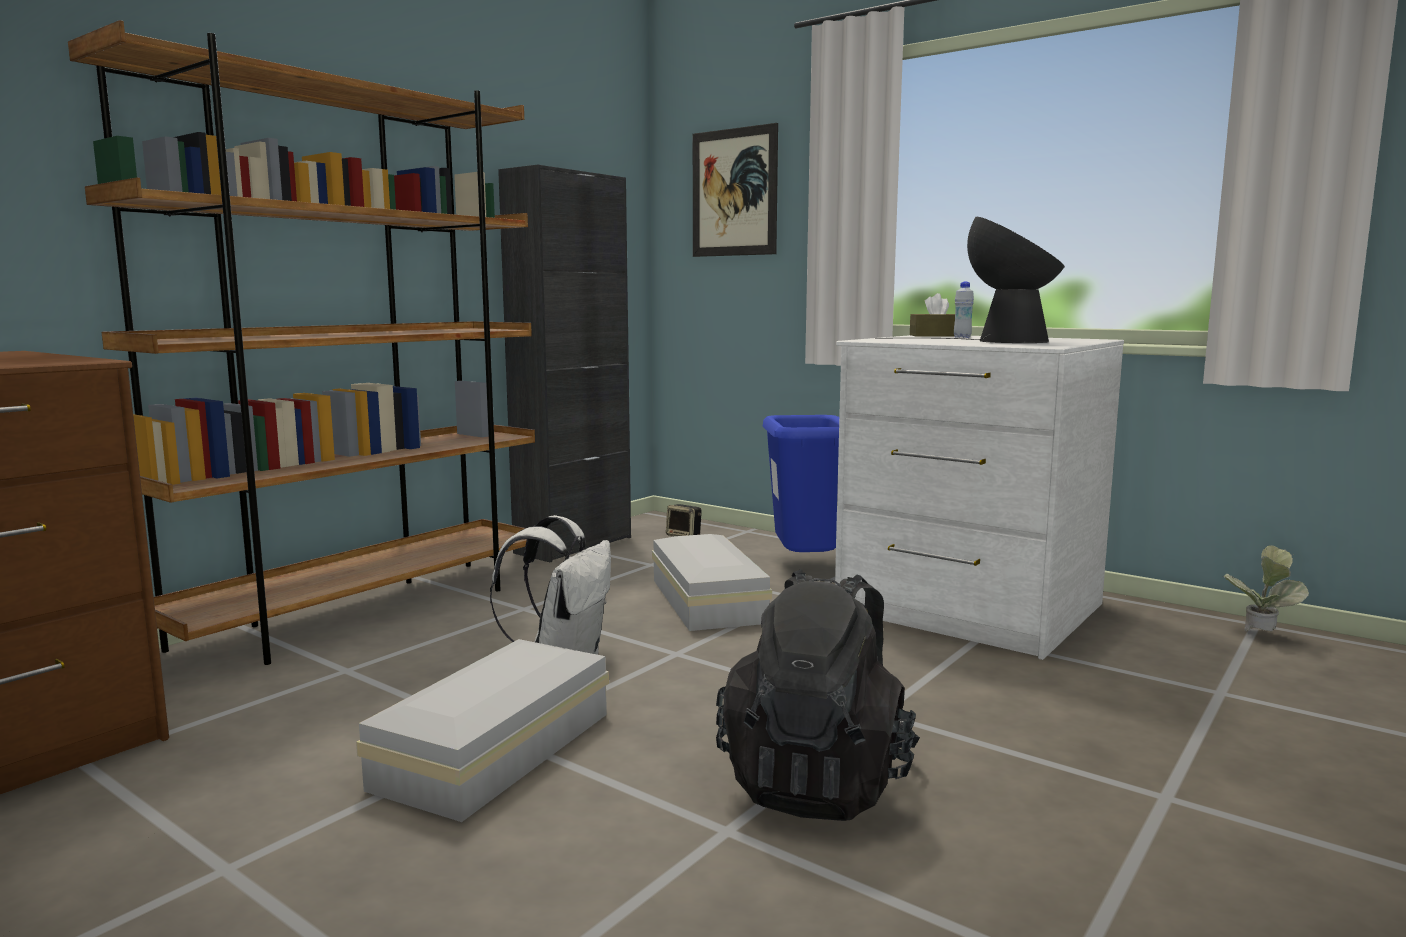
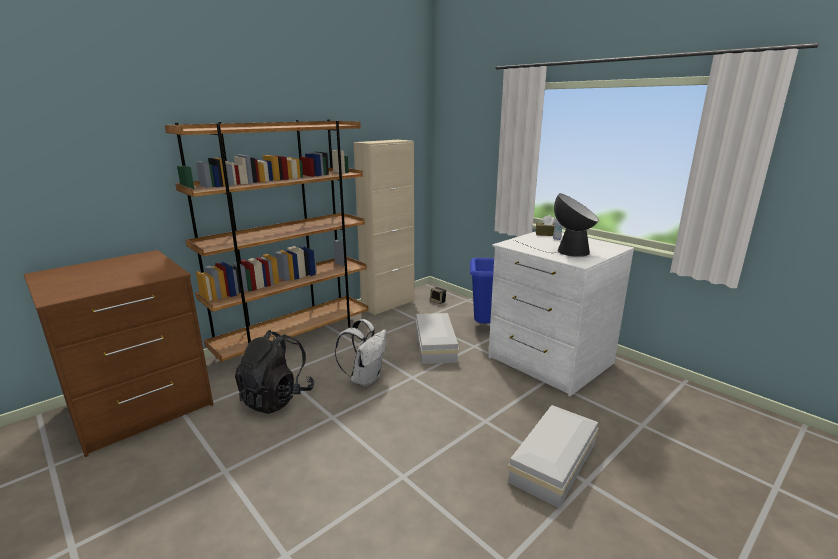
camera: 10 degrees right, 10 degrees up
white storage box [356,639,609,822] -> white storage box moved to [508,405,598,508]
black cabinet [498,165,631,562] -> beige cabinet [353,140,414,315]
picture [693,123,778,257] -> none
black backpack [716,569,920,821] -> black backpack moved to [235,330,315,414]
potted plant [1223,545,1309,632] -> none

